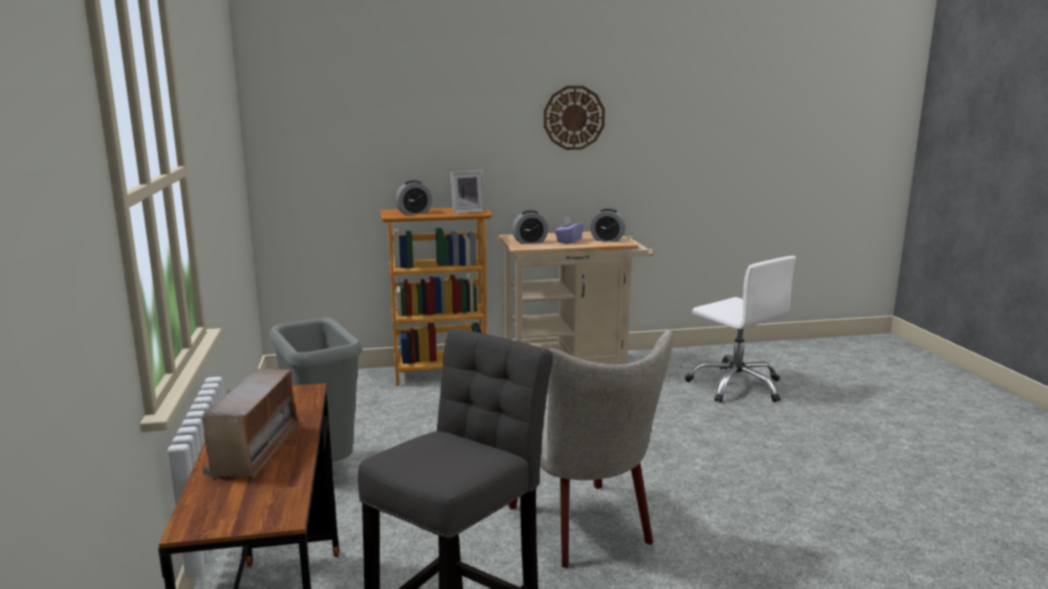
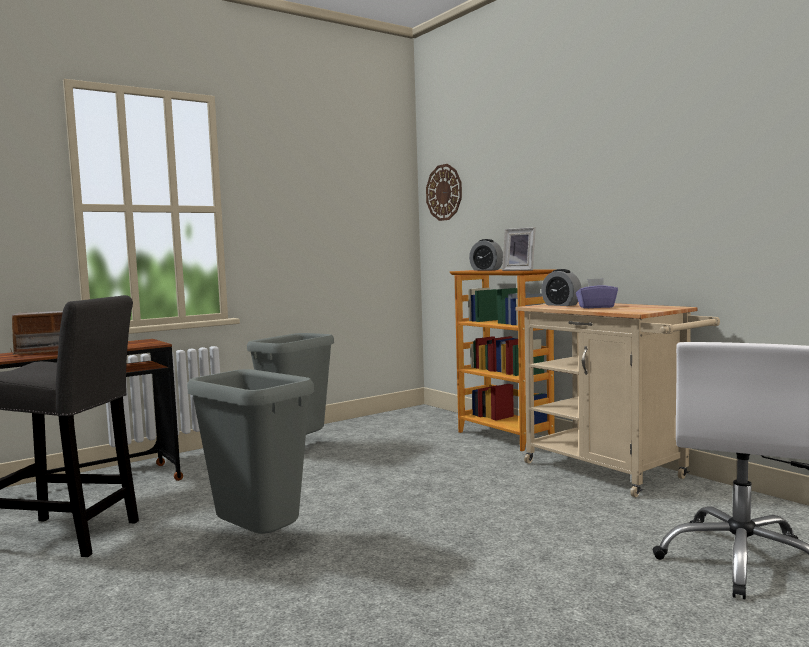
camera: 65 degrees right, 10 degrees down
beige chair [508,330,673,568] -> grey trash can [187,369,314,534]
wall clock [544,86,605,150] -> wall clock moved to [426,164,462,221]
alarm clock [590,209,626,242] -> none

